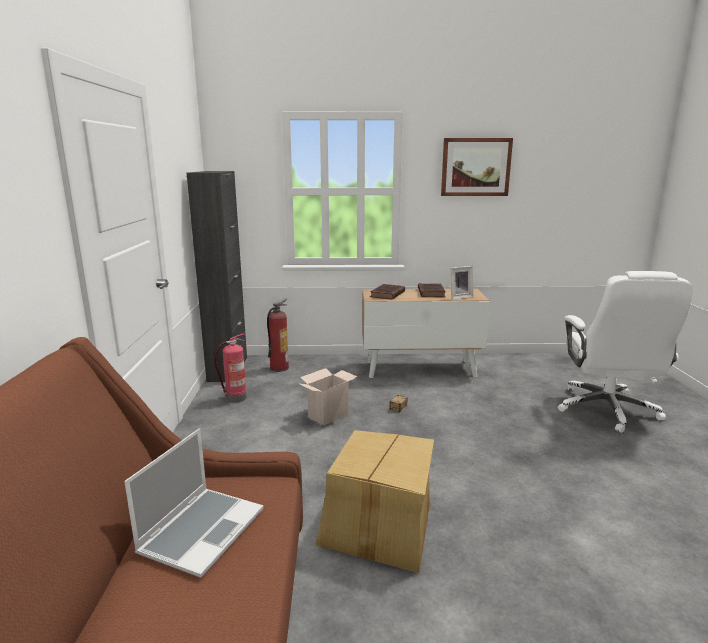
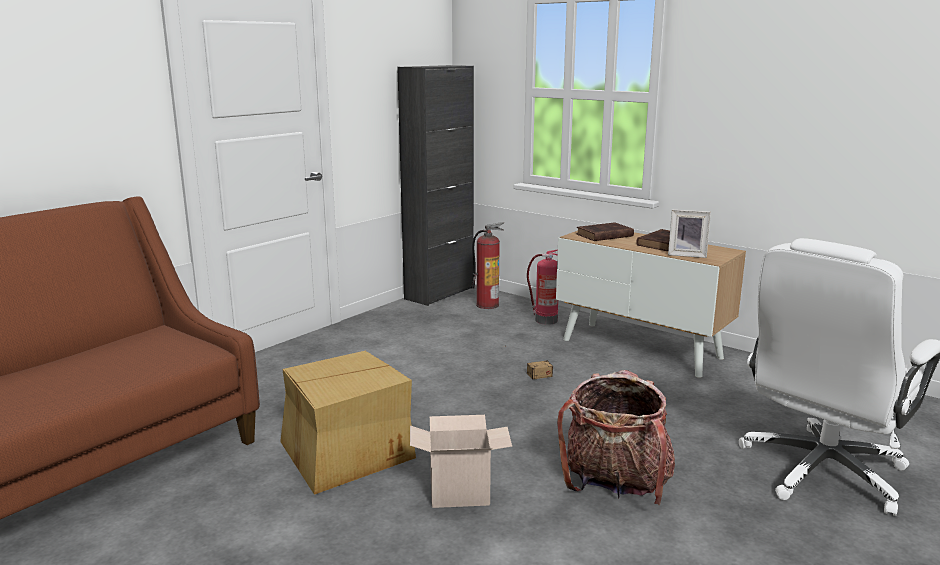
camera: 40 degrees right, 0 degrees up
laptop [124,428,264,578] -> none
fire extinguisher [215,333,247,403] -> fire extinguisher moved to [527,250,558,325]
cardboard box [300,368,357,425] -> cardboard box moved to [410,415,512,508]
picture [441,138,513,196] -> none
none -> backpack [557,370,675,505]

